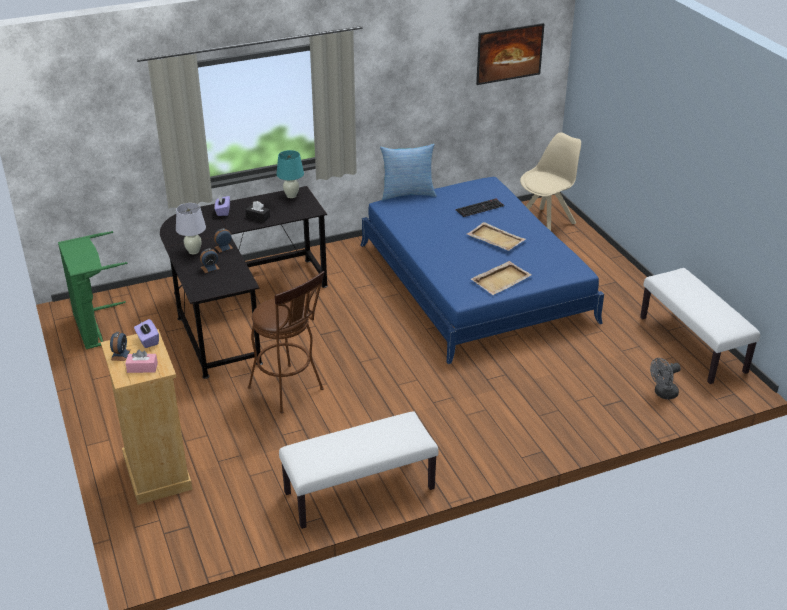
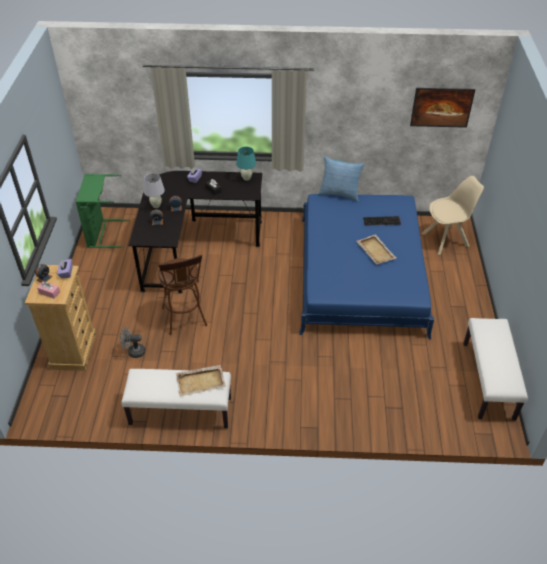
camera: 25 degrees right, 10 degrees up
beige tray [471,261,531,295] -> beige tray moved to [176,365,226,397]
grey fan [650,358,681,399] -> grey fan moved to [120,327,145,358]

